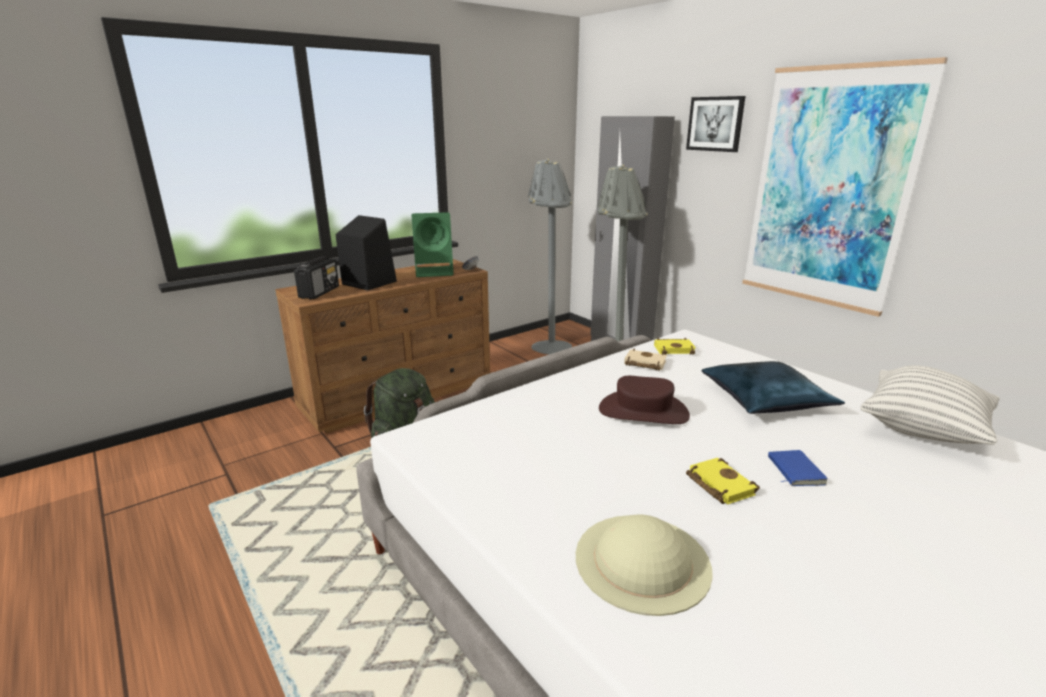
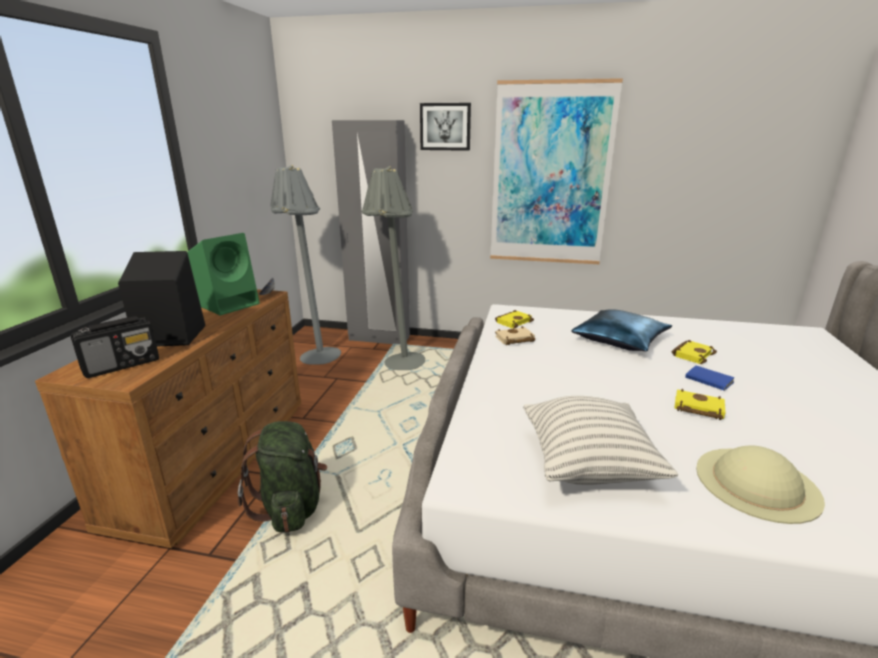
camera: 40 degrees left, 0 degrees up
radio [294,256,339,299] -> radio turned 75 degrees clockwise [71,316,159,378]
brown hat [599,376,690,424] -> none
pillow [861,365,1000,444] -> pillow moved to [523,396,678,485]
none -> yellow book [672,340,717,364]

